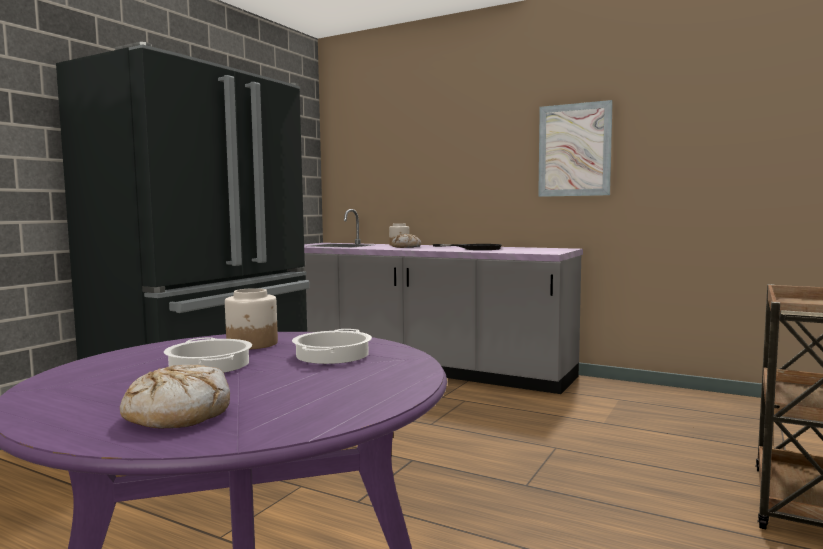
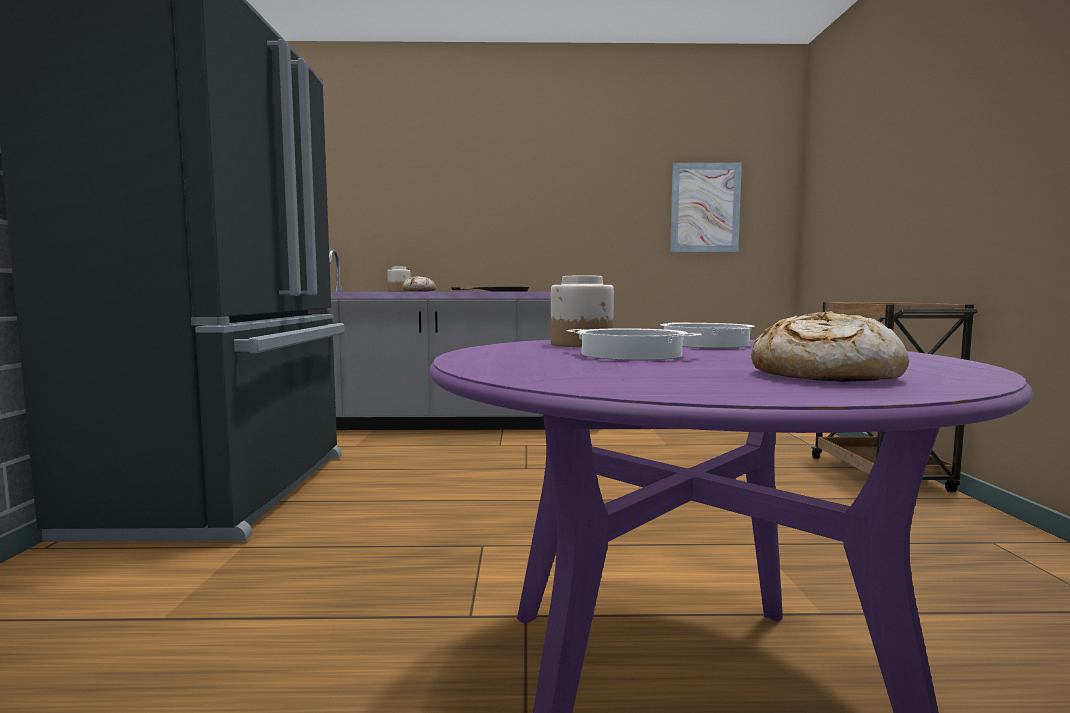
camera: 30 degrees left, 0 degrees up
picture [538,100,613,197] -> picture moved to [670,163,742,252]

